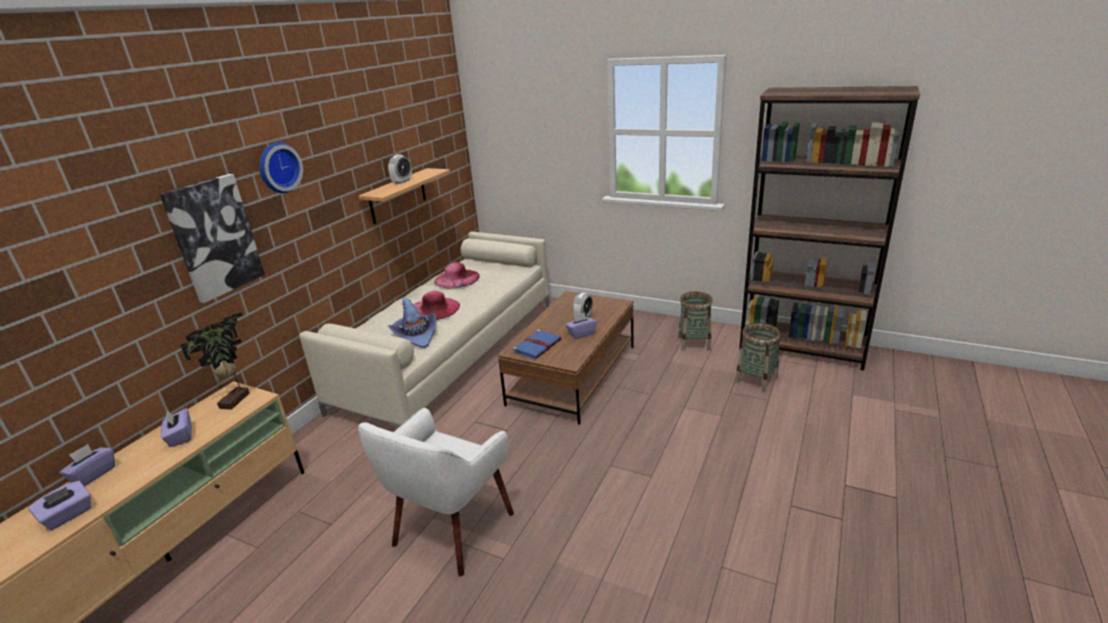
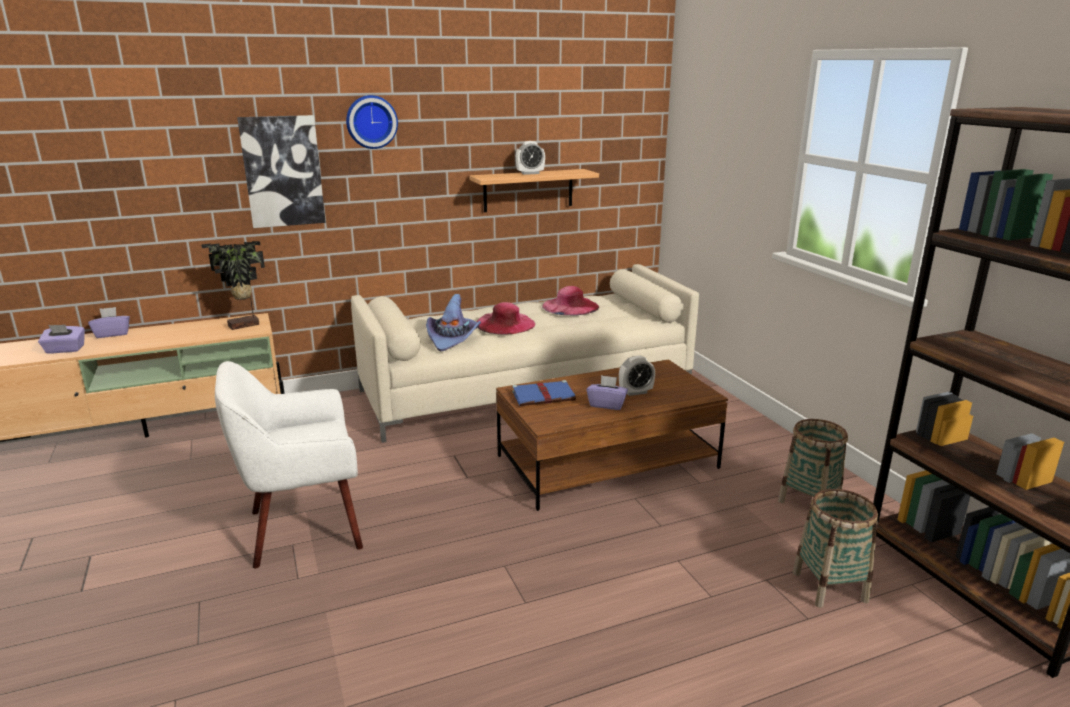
camera: 40 degrees right, 5 degrees down
purple tissue box [161,408,192,447] -> none

